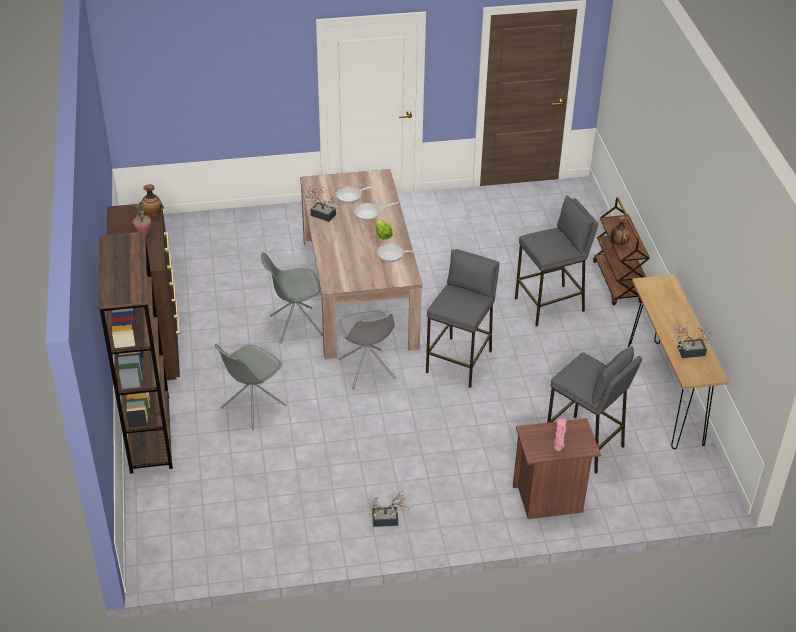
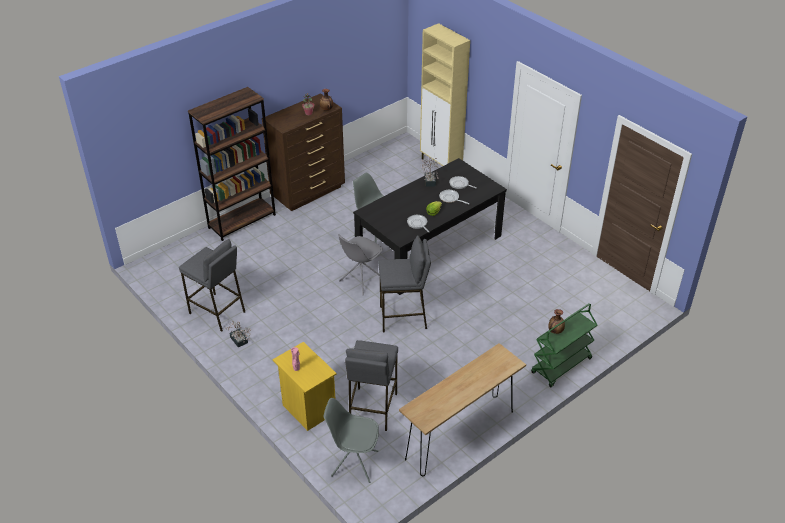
camera: 60 degrees right, 0 degrees up
grey chair [215,344,287,430] -> grey chair moved to [323,398,379,483]
beige dining table [300,169,423,359] -> black dining table [353,158,507,295]
brown nightstand [513,418,601,519] -> yellow nightstand [273,342,337,431]
grey stool [515,195,598,327] -> grey stool moved to [179,239,245,332]
brown cart [593,197,650,305] -> green cart [531,303,597,387]
potted plant [671,322,713,358] -> none
none -> beige cabinet [420,23,470,166]

